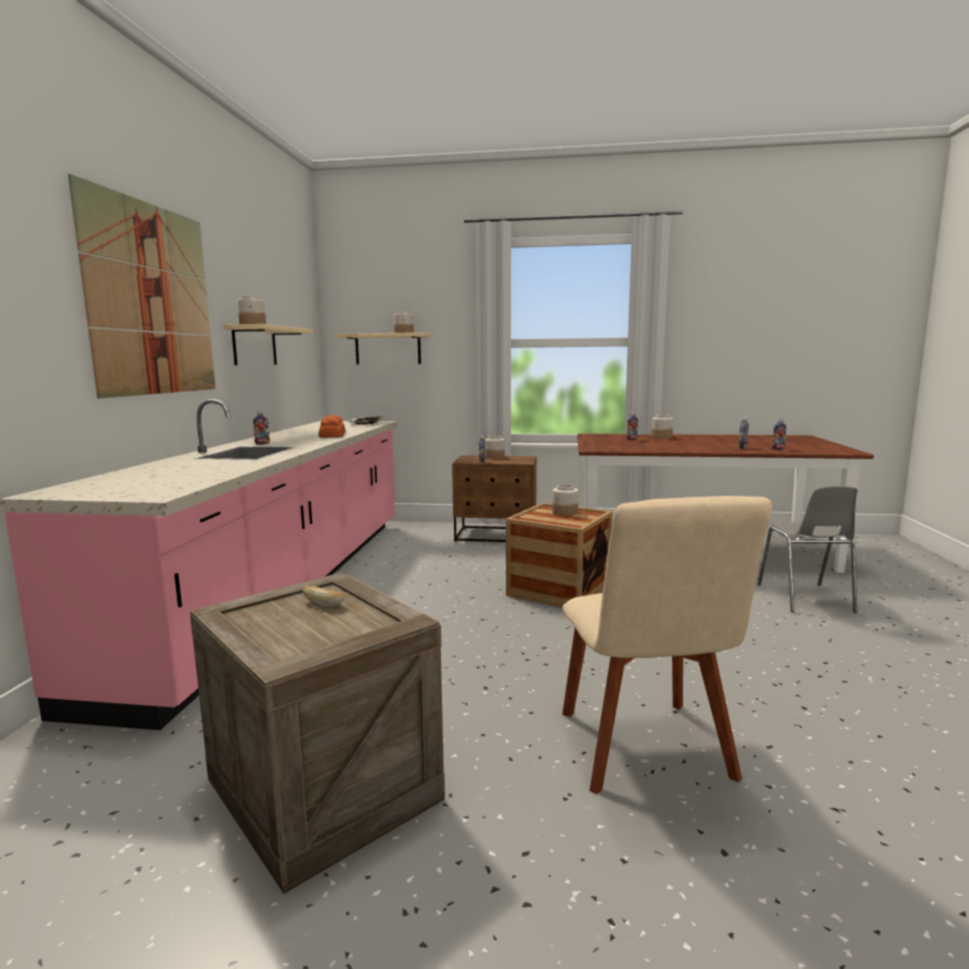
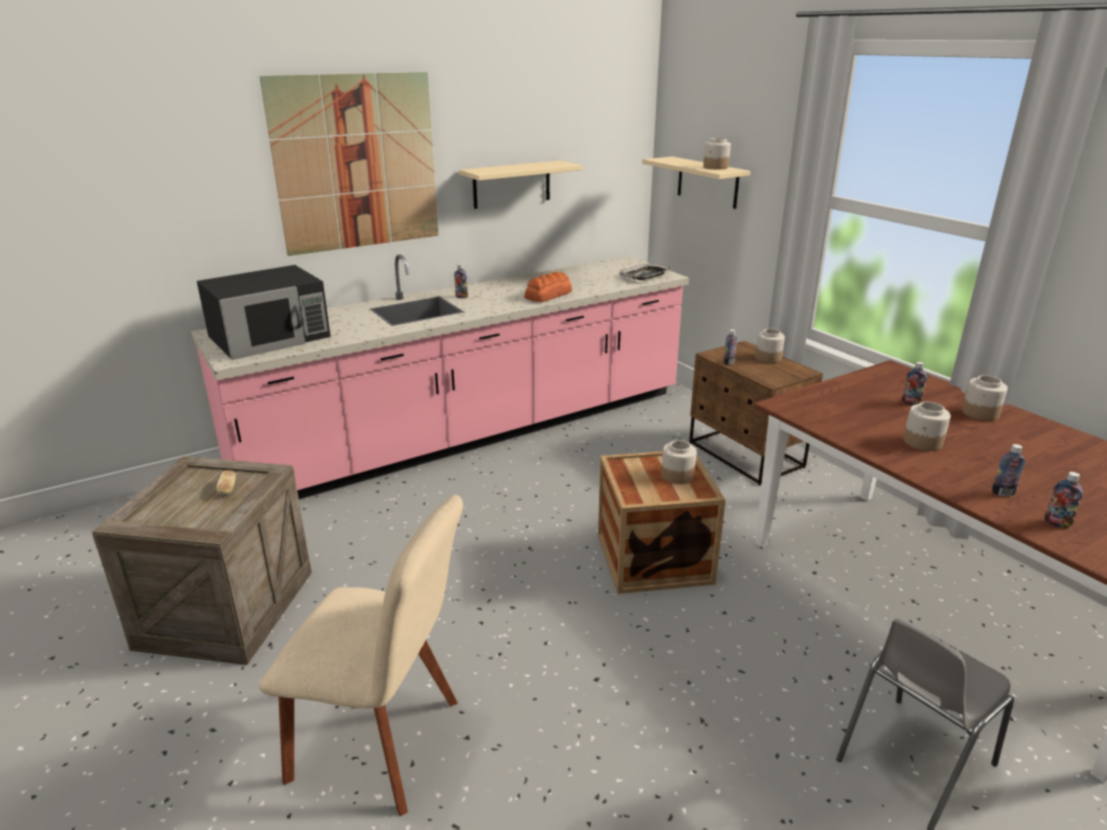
camera: 50 degrees right, 15 degrees up
jar [238,295,266,324] -> jar moved to [903,402,951,451]
beige chair [562,496,772,794] -> beige chair turned 120 degrees counterclockwise [259,495,463,816]
none -> black microwave [197,265,331,360]

